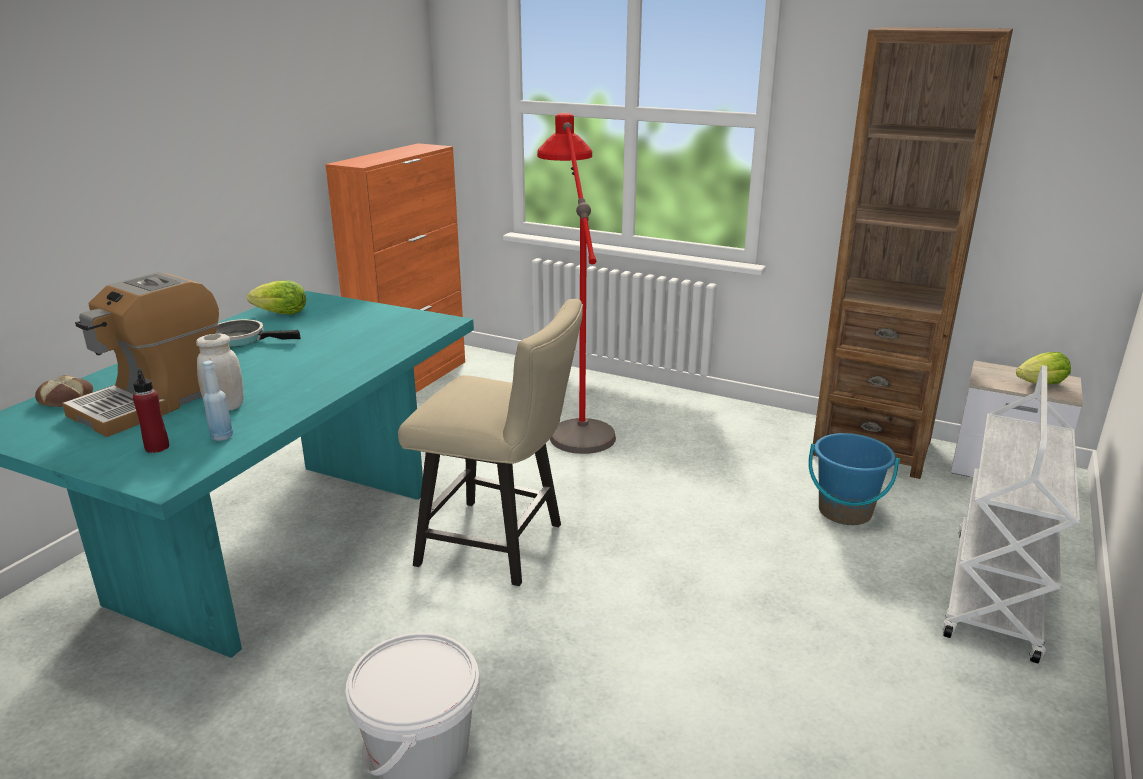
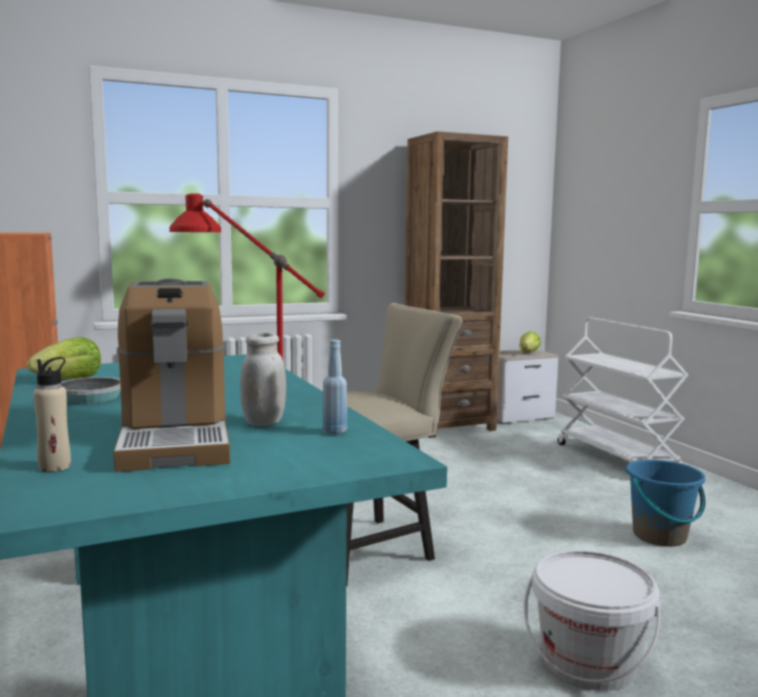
camera: 50 degrees left, 15 degrees down
bread [35,375,93,407] -> beige bottle [33,357,71,472]
red bottle [133,368,169,453] -> none
blue bucket [808,433,900,525] -> blue bucket moved to [626,460,706,546]

